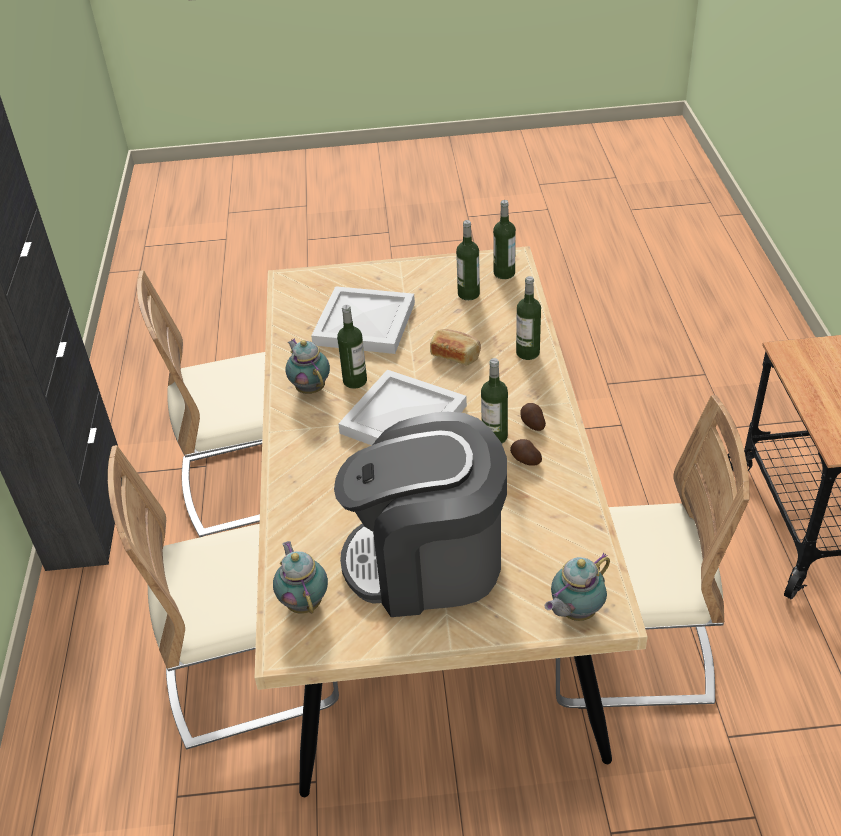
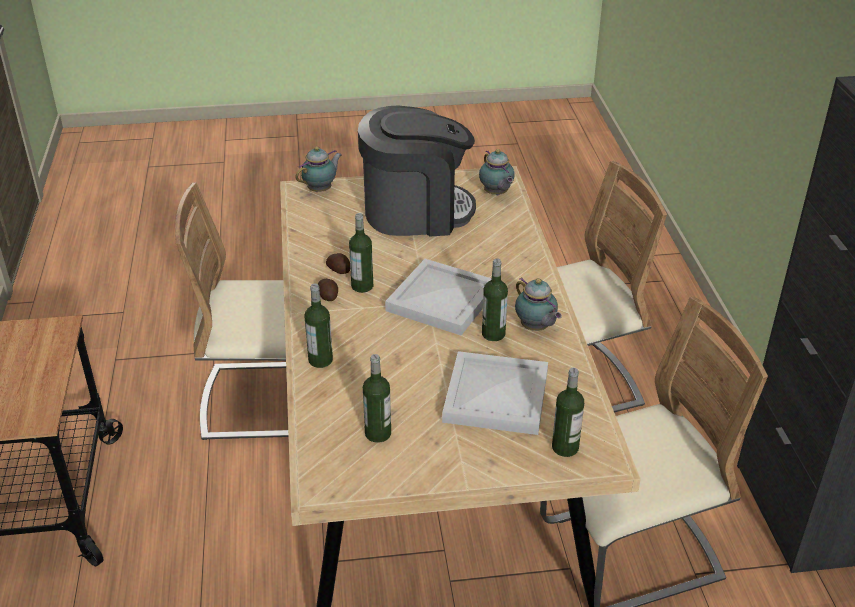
camera: 175 degrees right, 5 degrees down
bread [430,329,481,366] -> none
bottle [493,200,516,279] -> bottle moved to [552,368,584,457]

